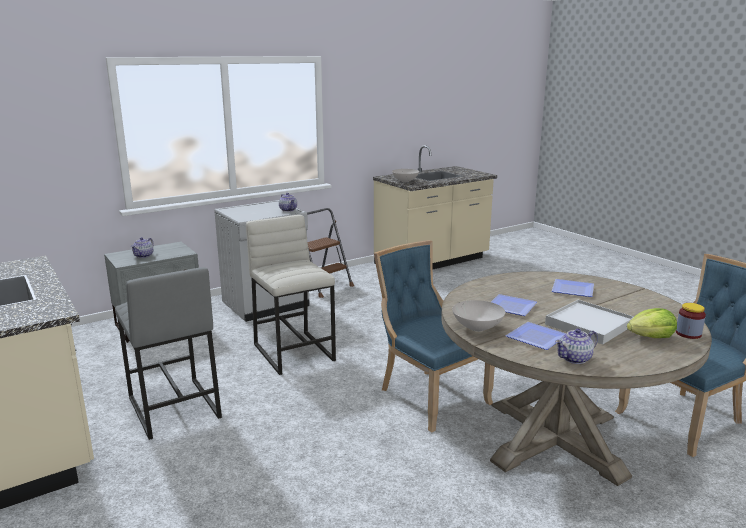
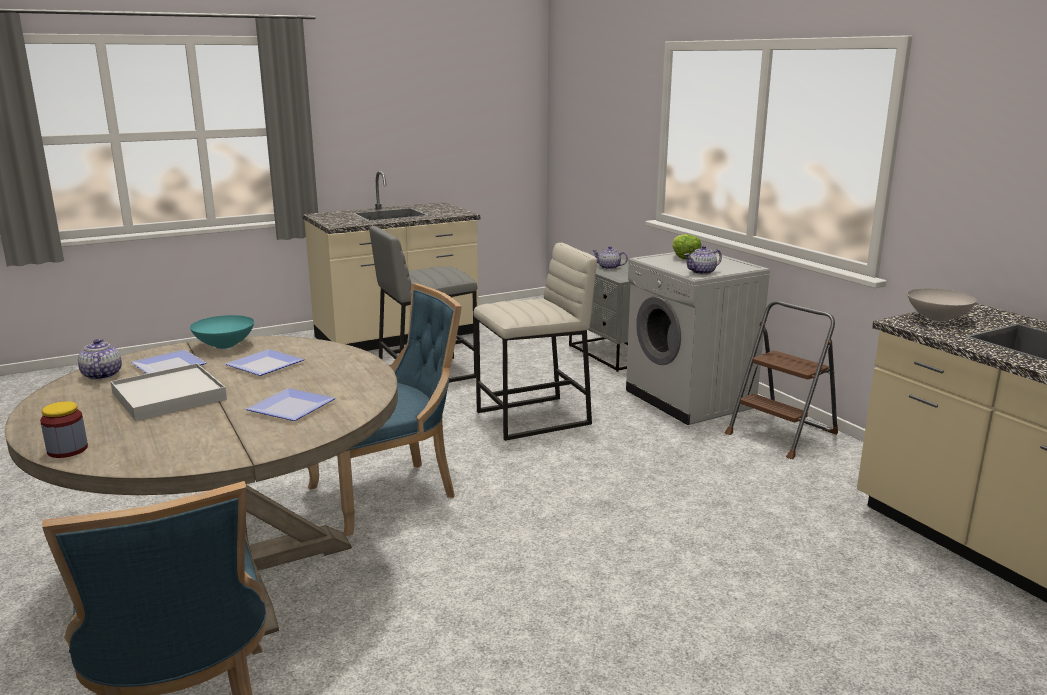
camera: 95 degrees right, 0 degrees up
white bowl [452,300,505,332] -> turquoise bowl [190,315,254,349]
lettuce [627,308,677,338] -> lettuce moved to [673,234,701,260]

